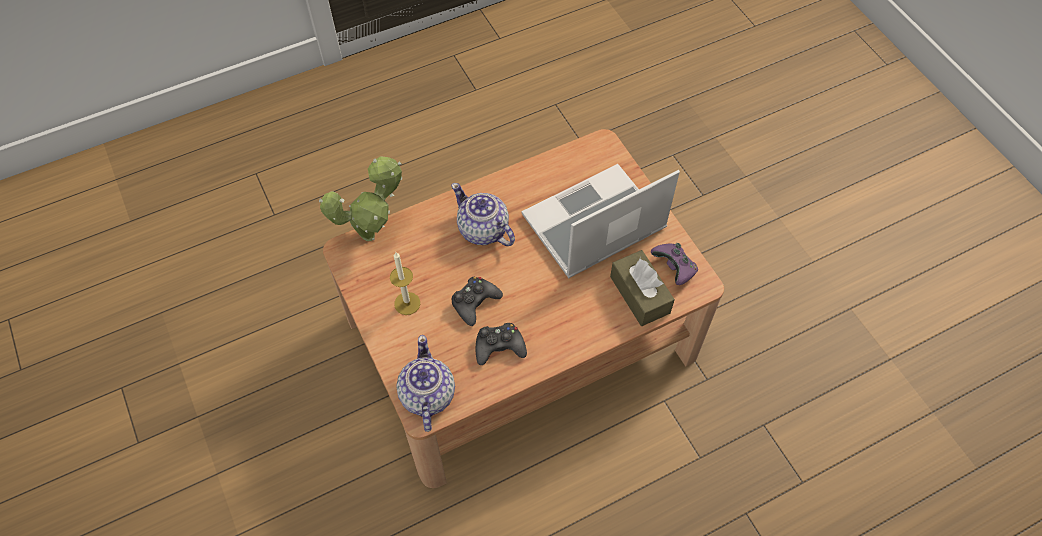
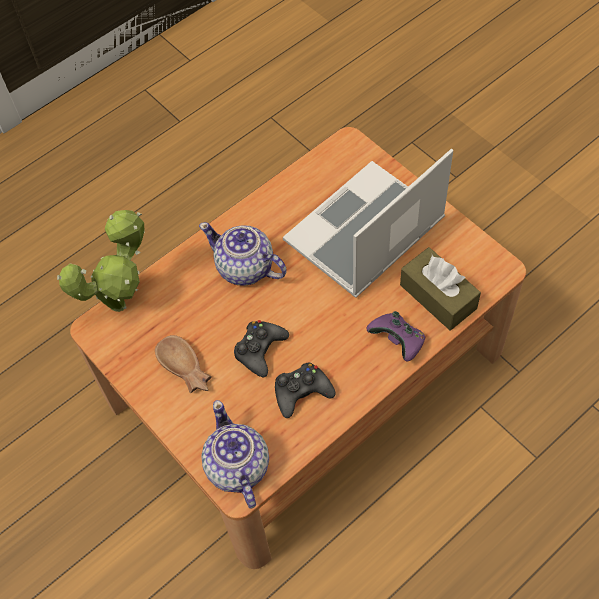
camera: 10 degrees left, 0 degrees up
candle [390,252,420,315] -> brown bowl [155,335,212,393]
purple game controller [651,243,698,285] -> purple game controller moved to [367,311,426,361]

